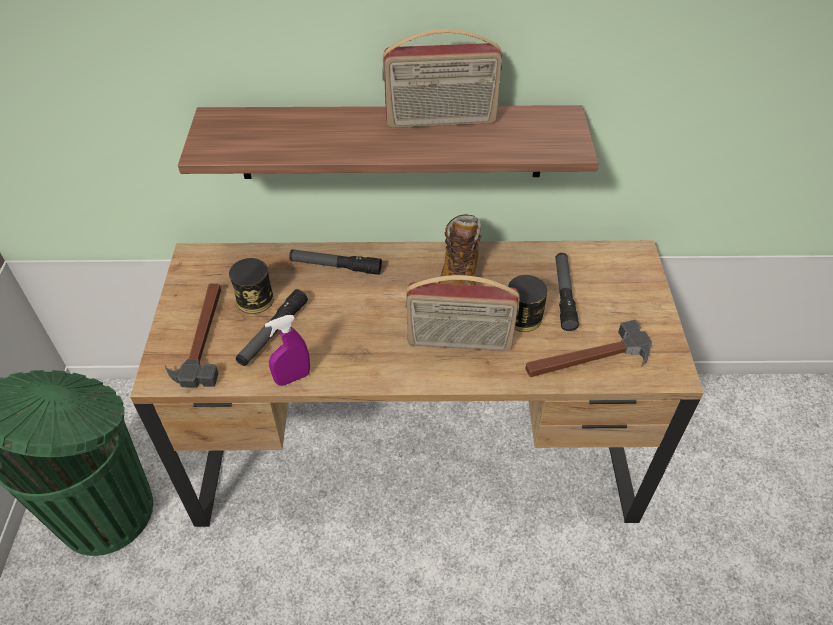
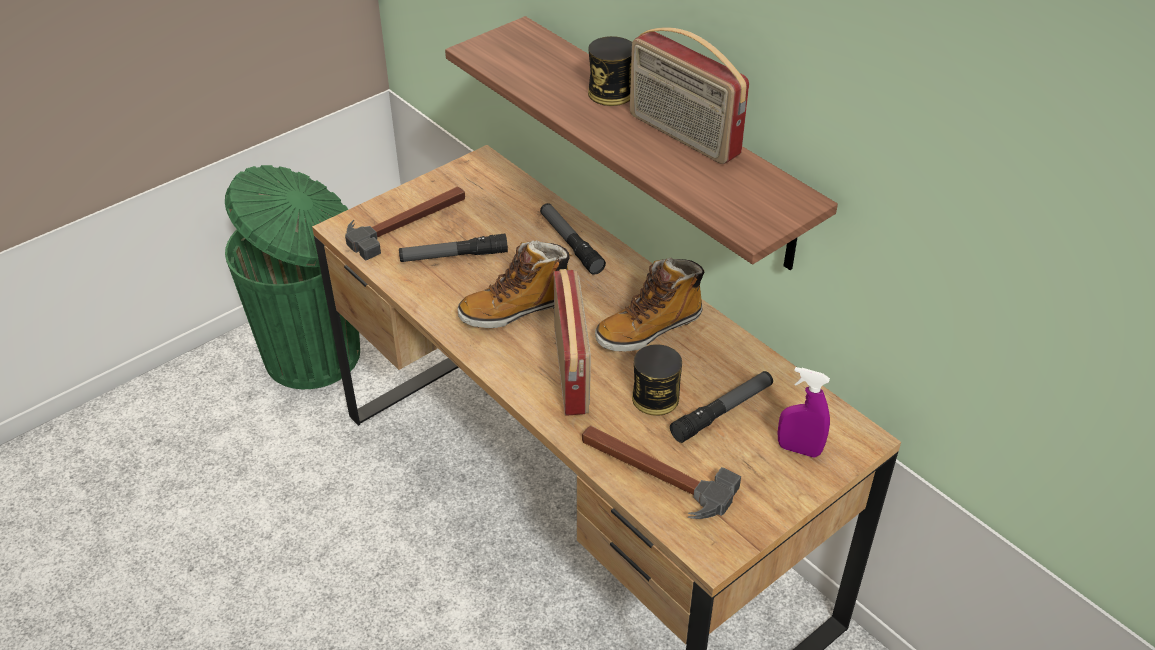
camera: 50 degrees right, 5 degrees down
can [229,258,274,314] -> can moved to [588,36,632,106]
purple spray bottle [265,315,310,386] -> purple spray bottle moved to [778,367,830,458]
radio [406,275,520,351] -> radio turned 150 degrees counterclockwise [554,269,591,416]
none -> boot [458,240,572,328]

